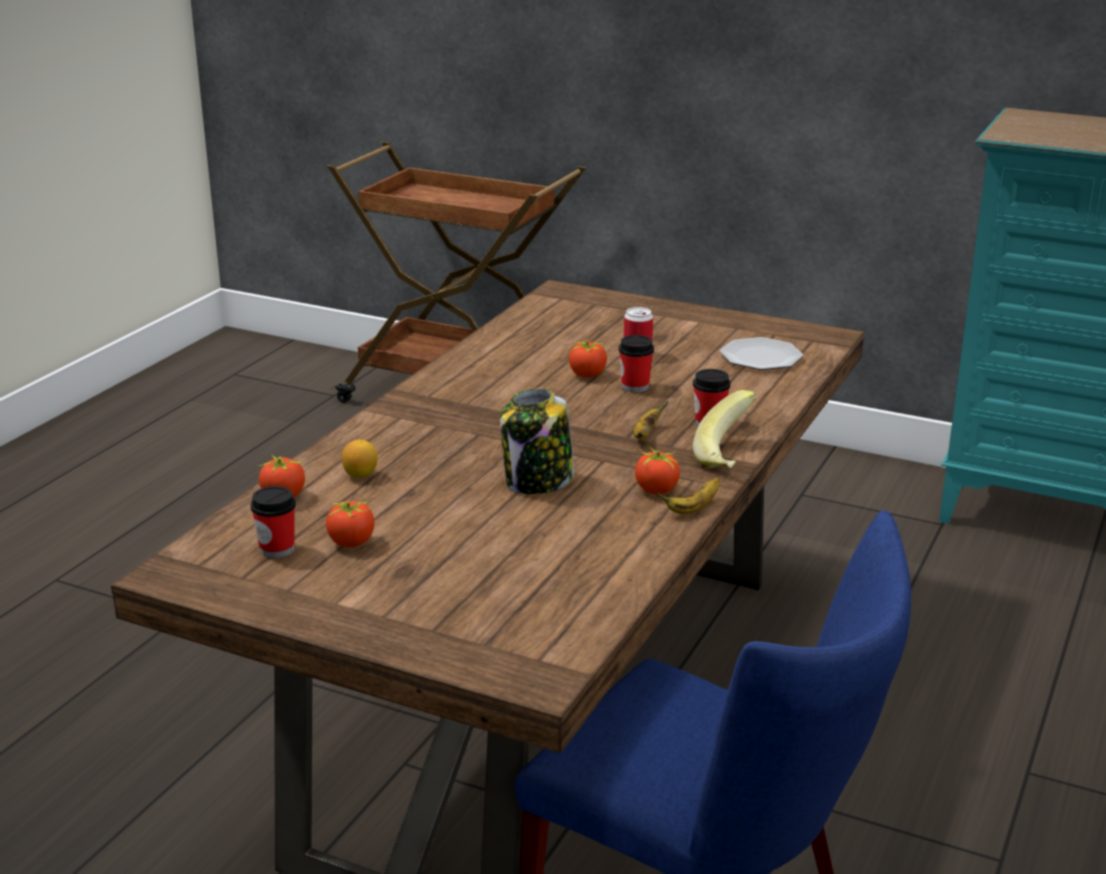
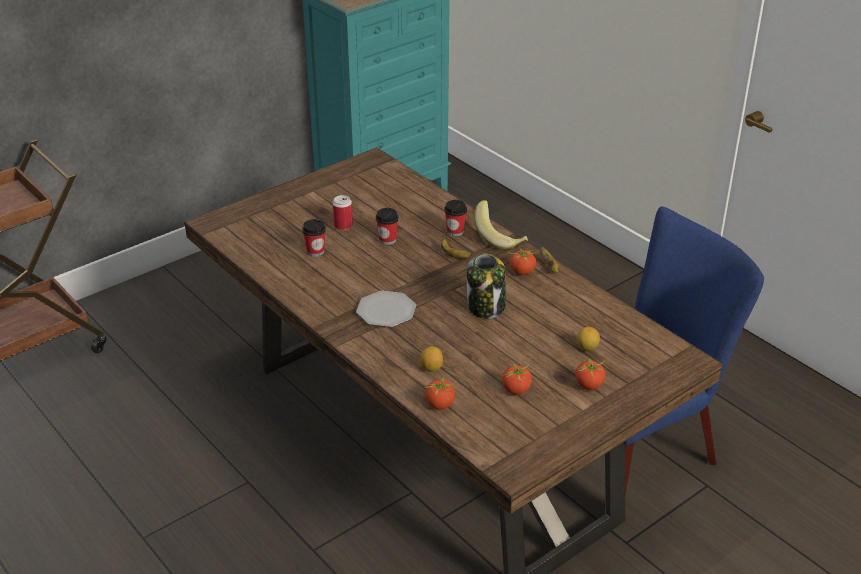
camera: 65 degrees left, 10 degrees up
cup [250,486,296,558] -> cup moved to [302,219,326,257]
tomato [569,341,607,378] -> tomato moved to [575,358,609,390]
plate [720,337,803,370] -> plate moved to [356,291,416,327]
none -> lemon [577,327,600,351]

